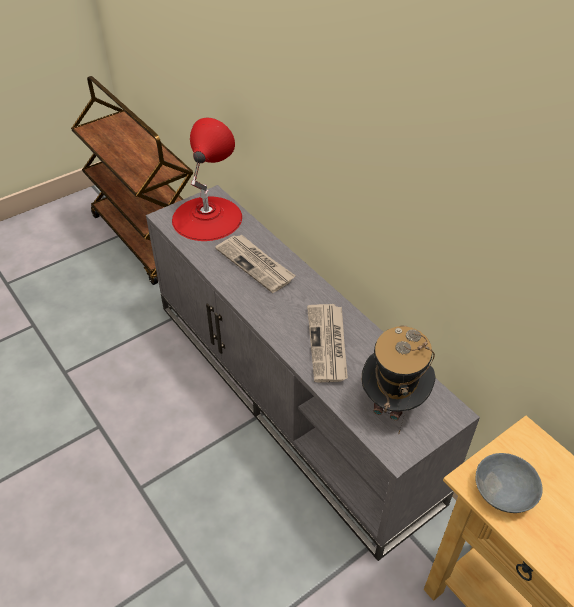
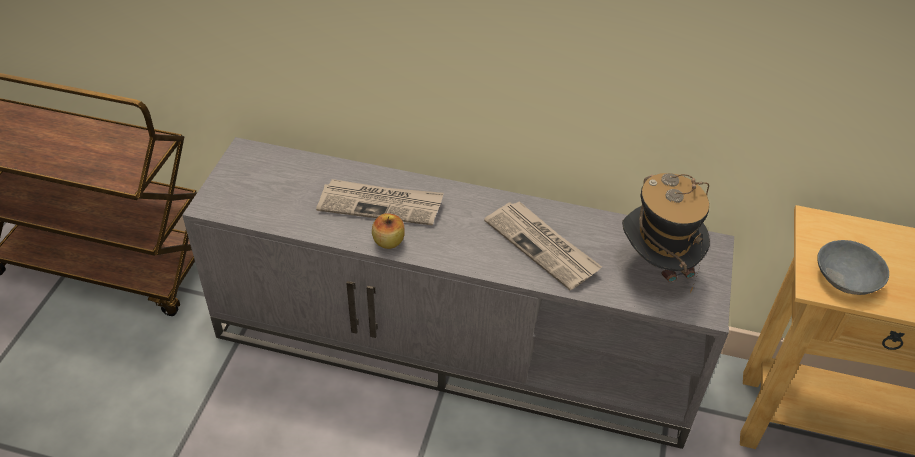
camera: 40 degrees left, 0 degrees up
red table lamp [172,118,242,241] -> none
none -> apple [372,213,405,249]

